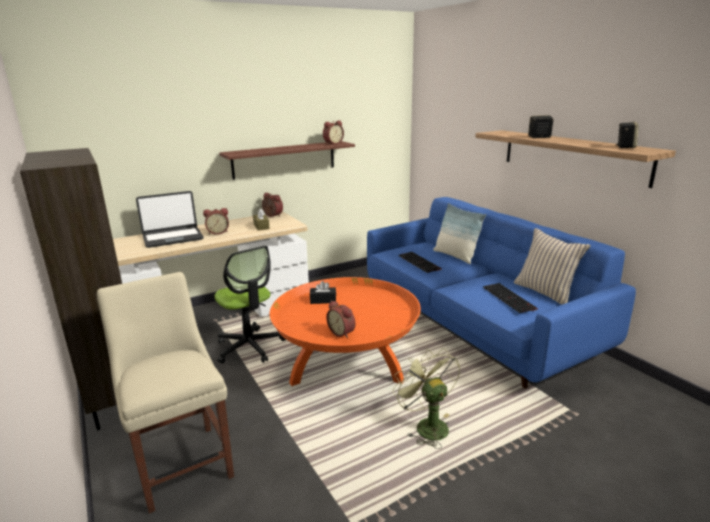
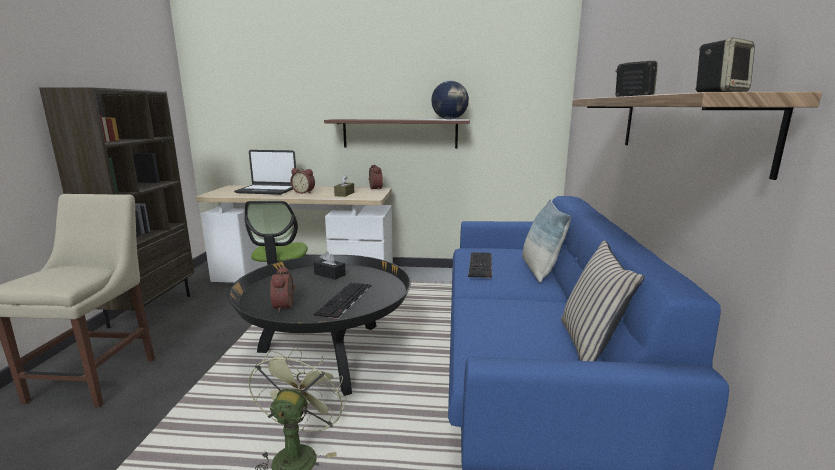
camera: 35 degrees right, 5 degrees down
orange coffee table [270,277,421,386] -> black coffee table [228,255,411,396]
alarm clock [323,120,344,145] -> globe [431,81,469,120]
keyboard [483,283,538,313] -> keyboard moved to [313,282,371,319]

